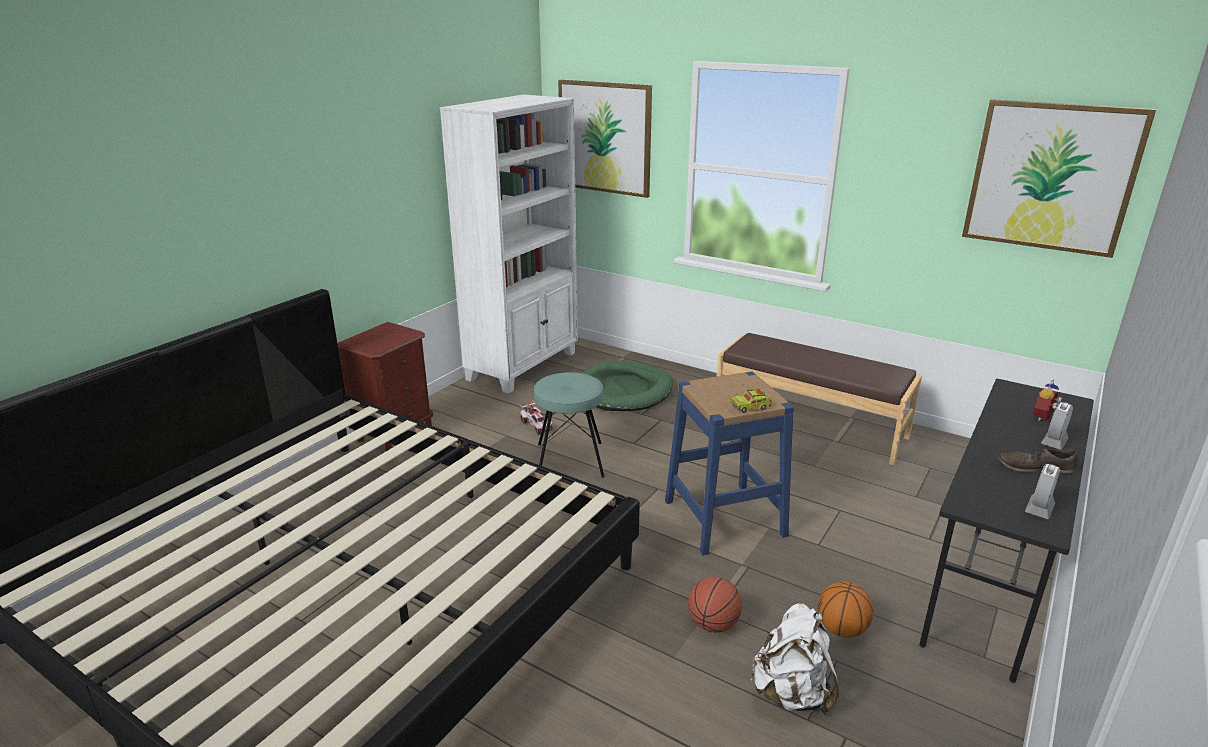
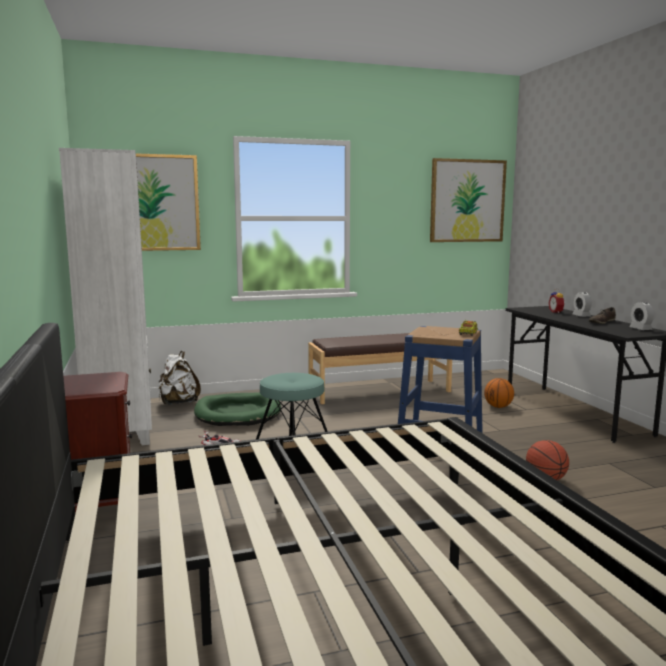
camera: 50 degrees left, 15 degrees down
white backpack [750,603,839,715] -> white backpack moved to [158,351,201,405]
basketball [818,581,874,638] -> basketball moved to [484,378,514,408]

